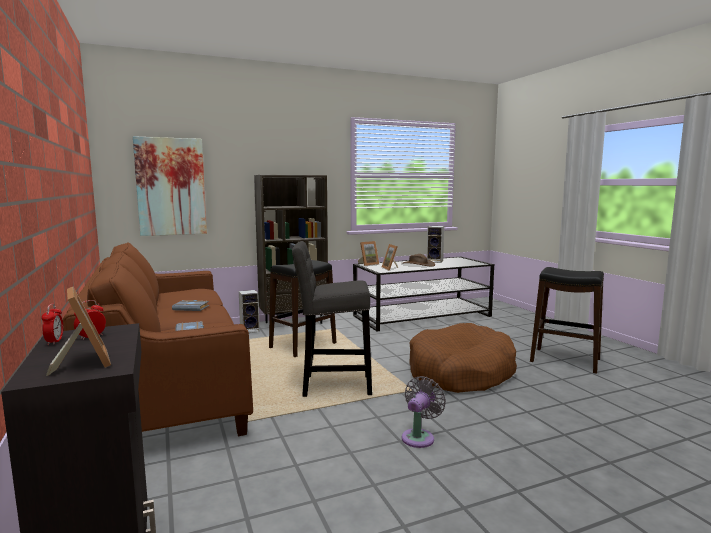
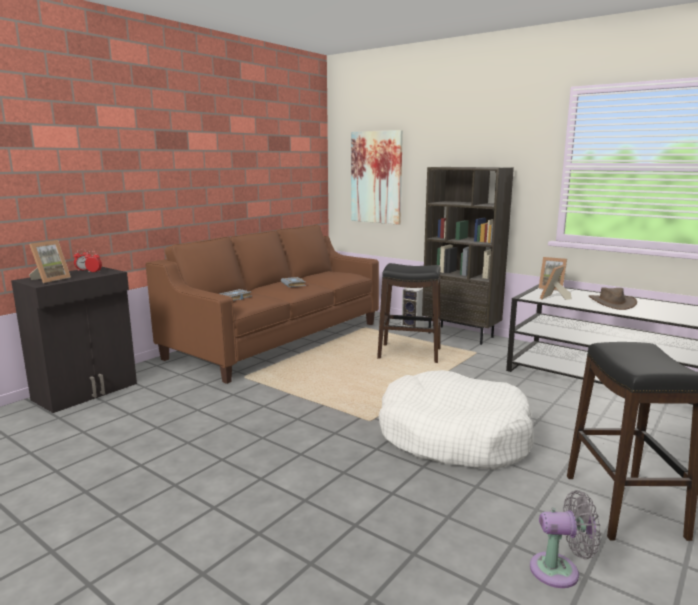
camera: 60 degrees right, 5 degrees up
grey stool [292,241,372,397] -> none
grey fan [402,376,446,448] -> grey fan moved to [530,490,601,588]
brown dog bed [409,323,517,393] -> white dog bed [379,370,534,470]
speaker [427,226,444,263] -> none

